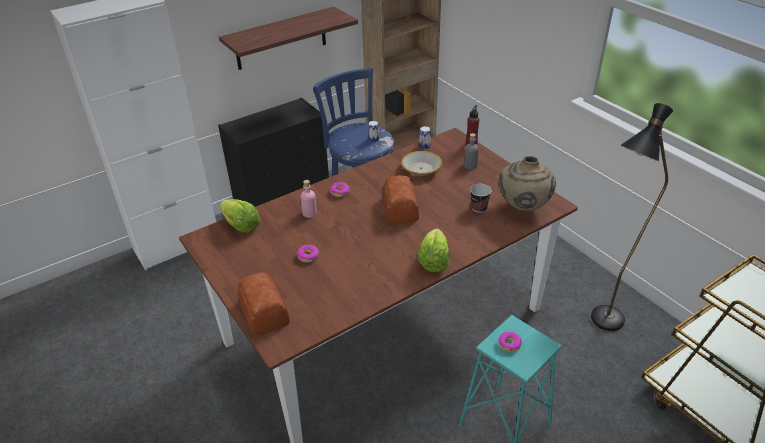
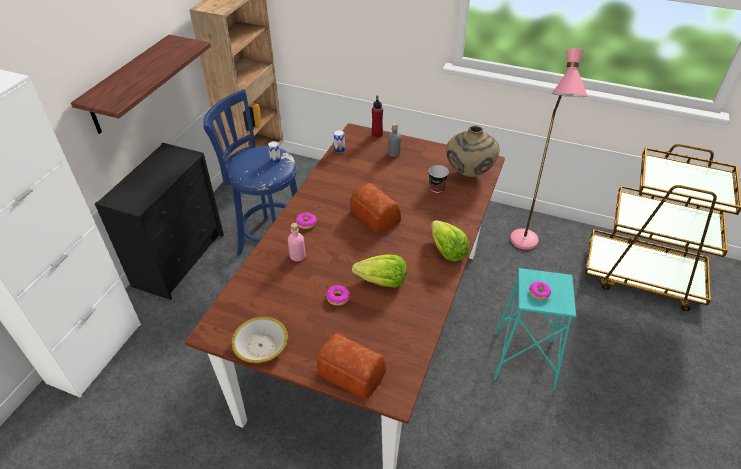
camera: 35 degrees left, 5 degrees up
lettuce [220,199,260,233] -> lettuce moved to [352,254,407,288]
bowl [401,151,442,176] -> bowl moved to [231,317,288,364]
black floor lamp [591,103,673,331] -> pink floor lamp [510,48,587,250]

